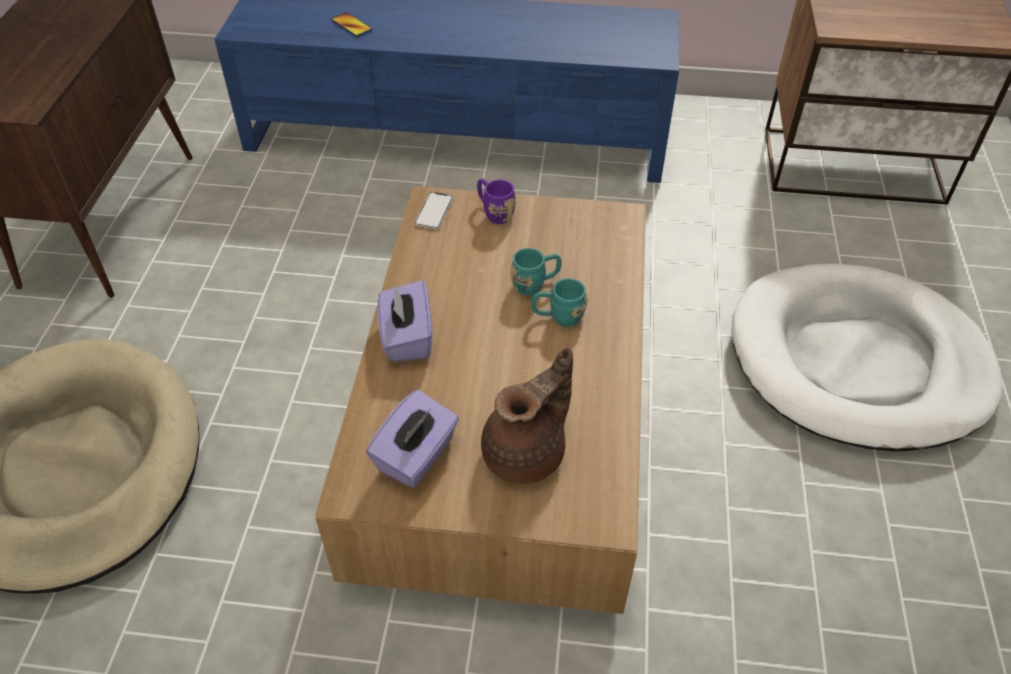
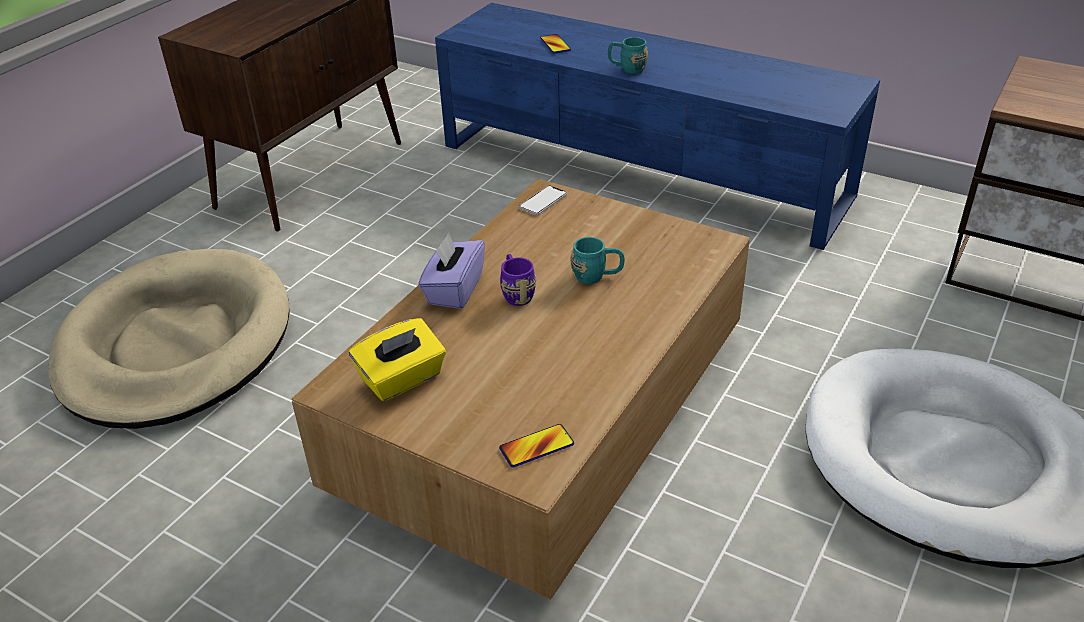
camera: 25 degrees right, 10 degrees down
purple tissue box [366,390,459,488] -> yellow tissue box [349,318,446,401]
purple mug [477,179,516,224] -> purple mug moved to [500,254,536,306]
brown teapot [481,347,573,484] -> none
turquoise mug [531,278,588,327] -> turquoise mug moved to [608,37,648,74]
none -> phone [499,424,574,467]

